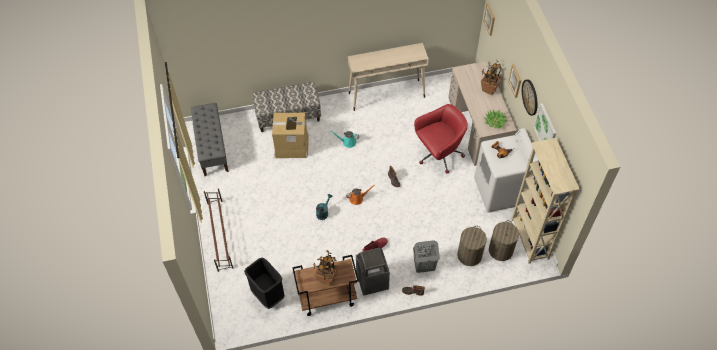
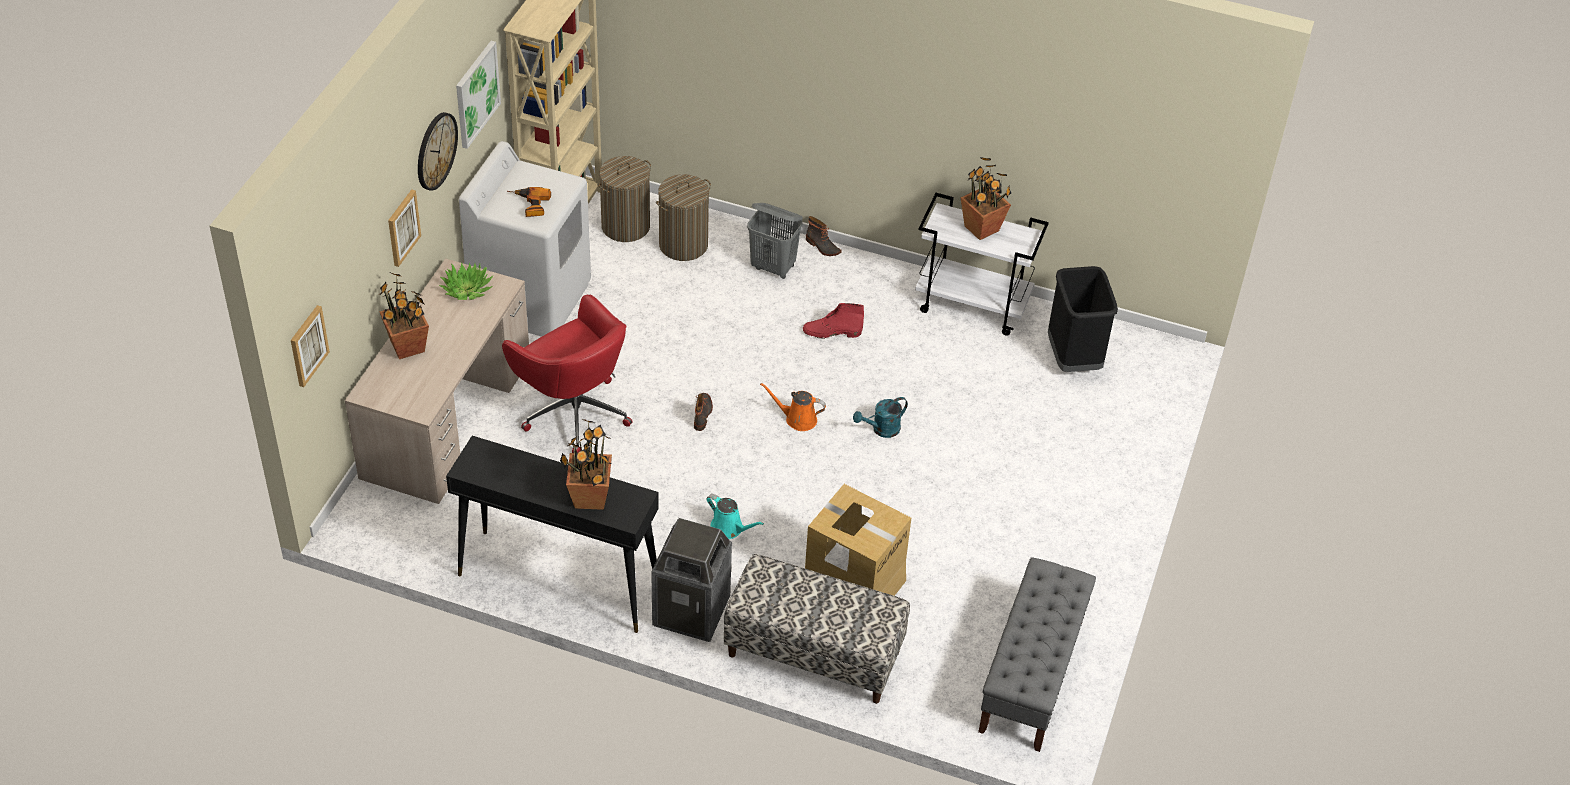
camera: 150 degrees left, 10 degrees down
brown shoe rack [204,188,233,272] -> none
brown cart [292,255,359,316] -> white cart [915,193,1049,336]
beige console table [348,43,429,111] -> black console table [446,436,659,633]
trash can [356,247,390,296] -> trash can moved to [651,518,732,642]
red office chair [414,104,468,174] -> red office chair turned 135 degrees counterclockwise [502,295,633,453]
none -> potted plant [560,419,612,510]

